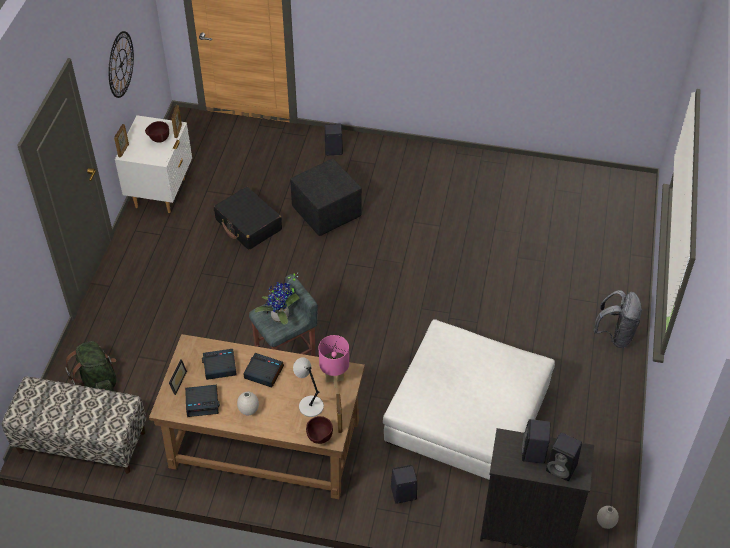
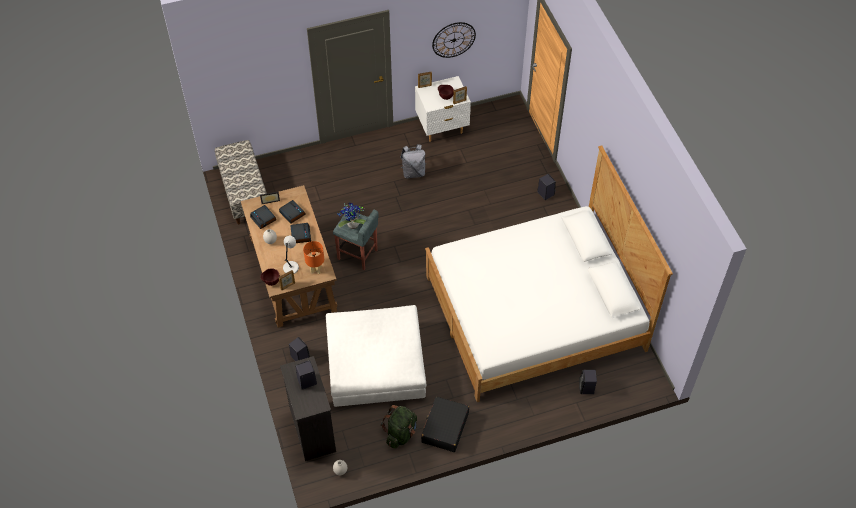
camera: 60 degrees right, 5 degrees up
green backpack [65,341,116,391] -> green backpack moved to [381,405,417,449]
black suitcase [214,187,282,250] -> black suitcase moved to [421,397,469,452]
black ottoman [290,159,362,236] -> none
pink table lamp [319,335,349,388] -> orange table lamp [303,241,324,274]
black speaker [546,433,582,481] -> black speaker moved to [579,370,597,394]
grey backpack [594,290,643,348] -> grey backpack moved to [400,144,426,179]
none -> bed [425,146,673,402]

